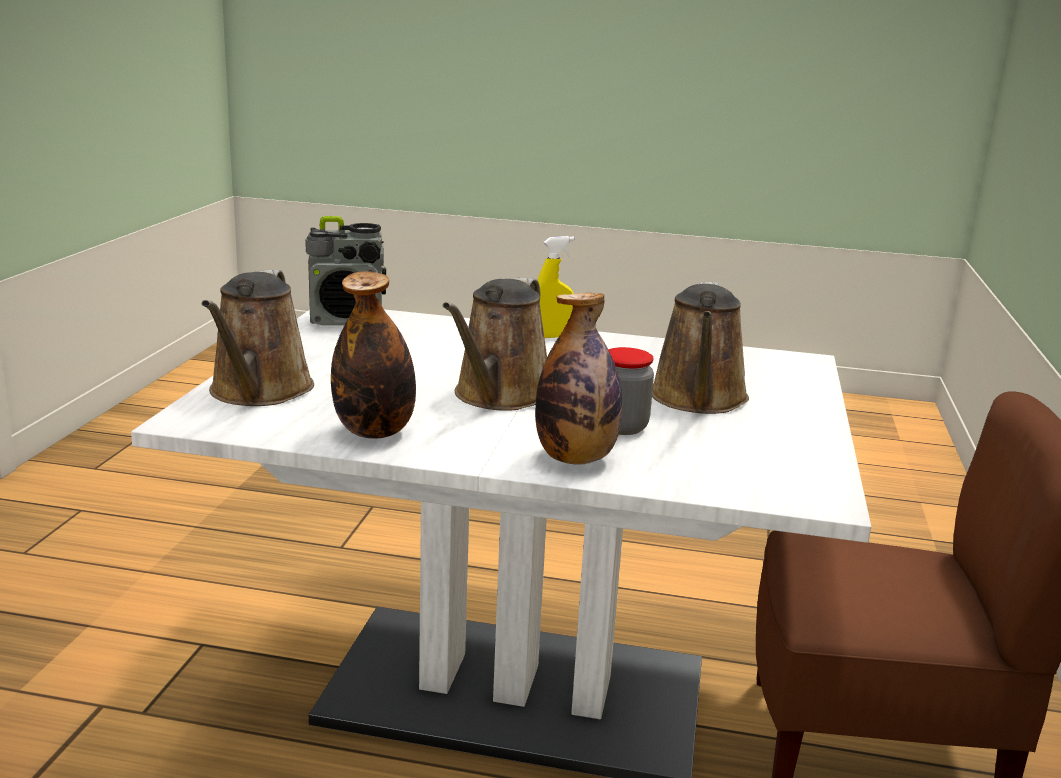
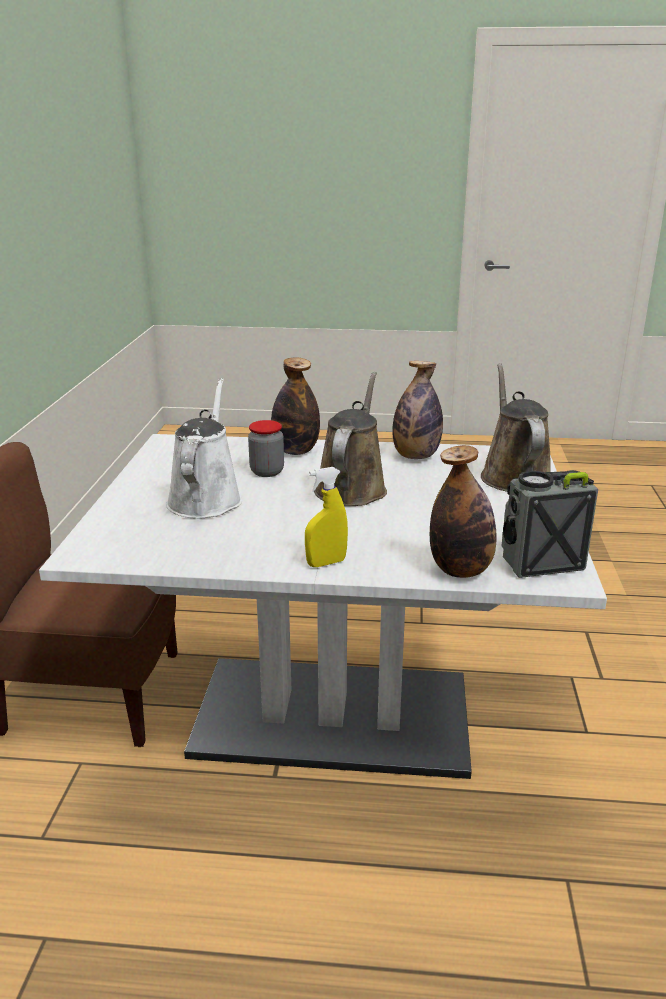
camera: 175 degrees right, 5 degrees up
brown watering can [652,282,749,414] -> white watering can [166,378,242,519]
none -> bottle [430,445,497,578]

